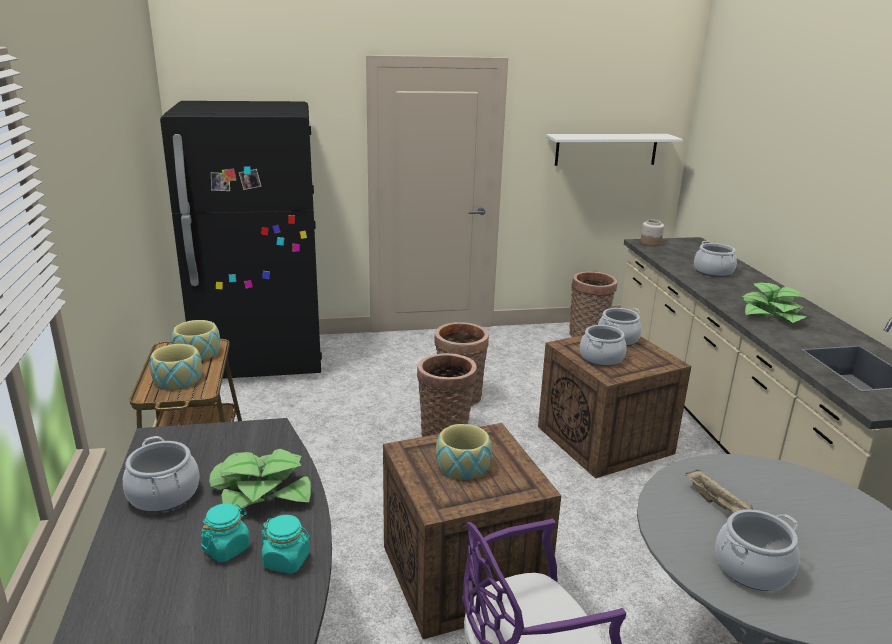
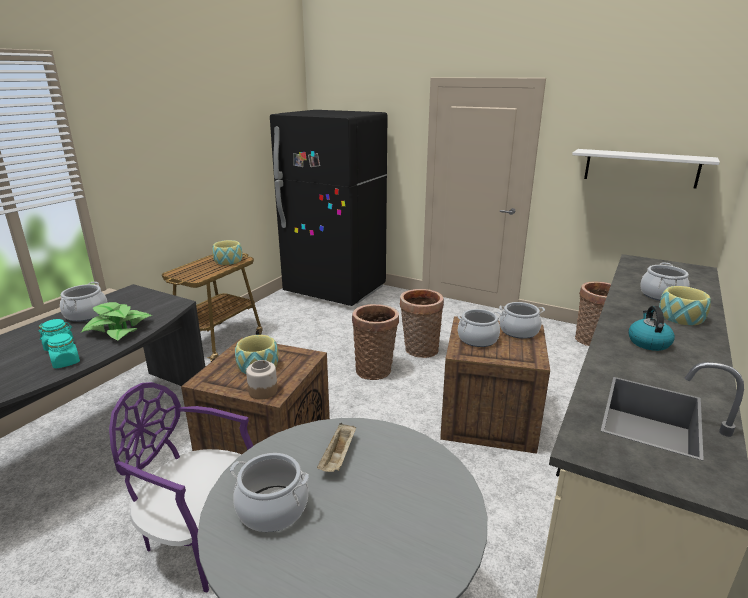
camera: 40 degrees right, 0 degrees up
bowl [150,344,202,389] -> bowl moved to [659,286,711,325]
jar [640,219,664,246] -> jar moved to [246,360,278,400]
potted plant [743,283,807,323] -> kettle [628,306,675,351]

